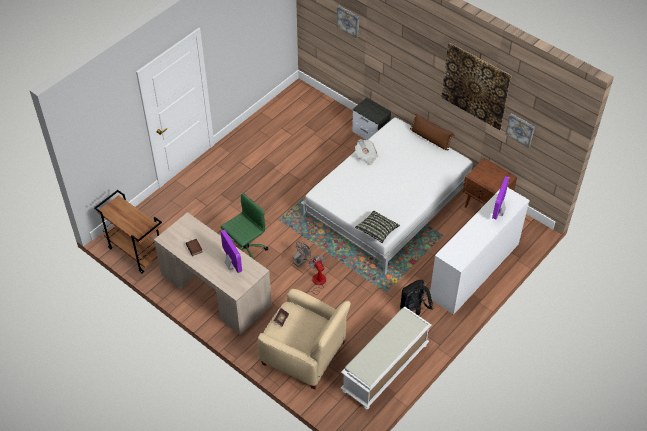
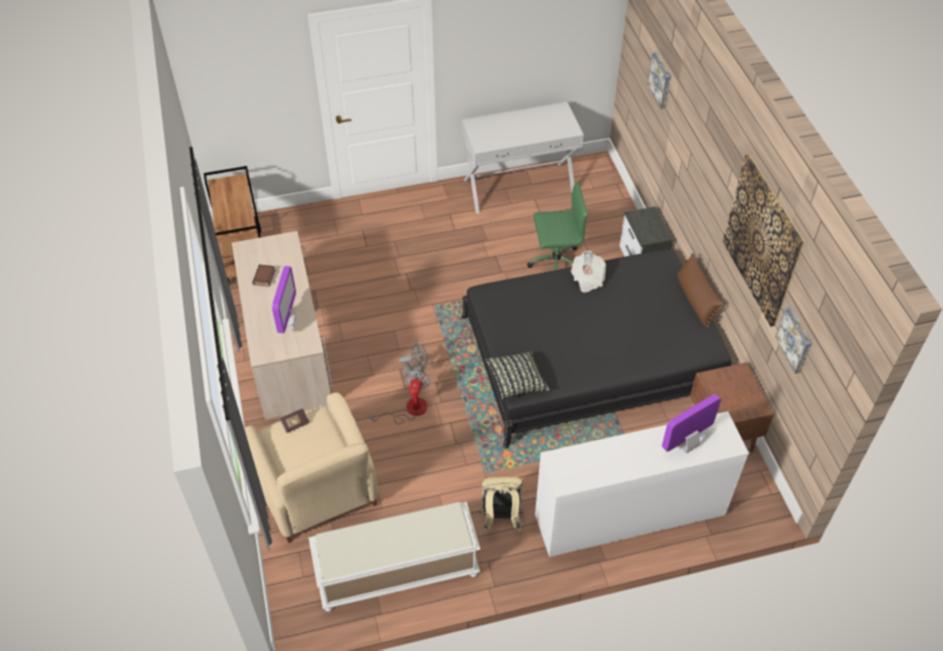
camera: 35 degrees right, 0 degrees up
green office chair [221,193,268,259] -> green office chair moved to [527,182,588,270]
white bed [300,117,473,274] -> black bed [461,249,731,449]
black backpack [400,280,433,316] -> beige backpack [479,477,524,532]
none -> white console table [462,102,584,214]

